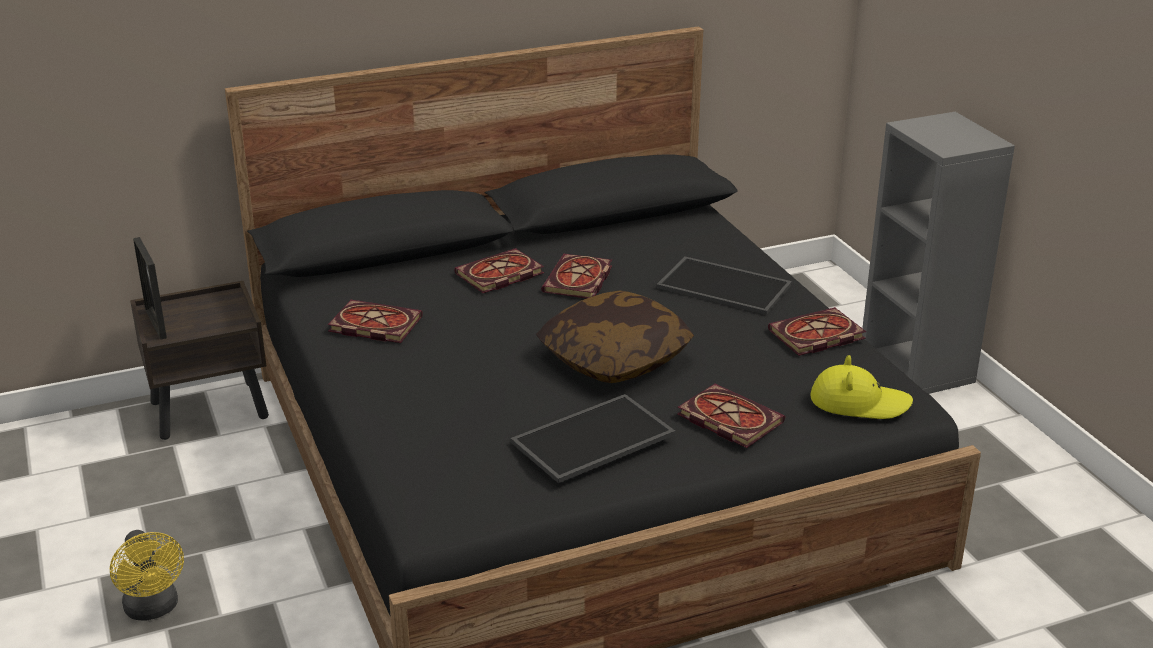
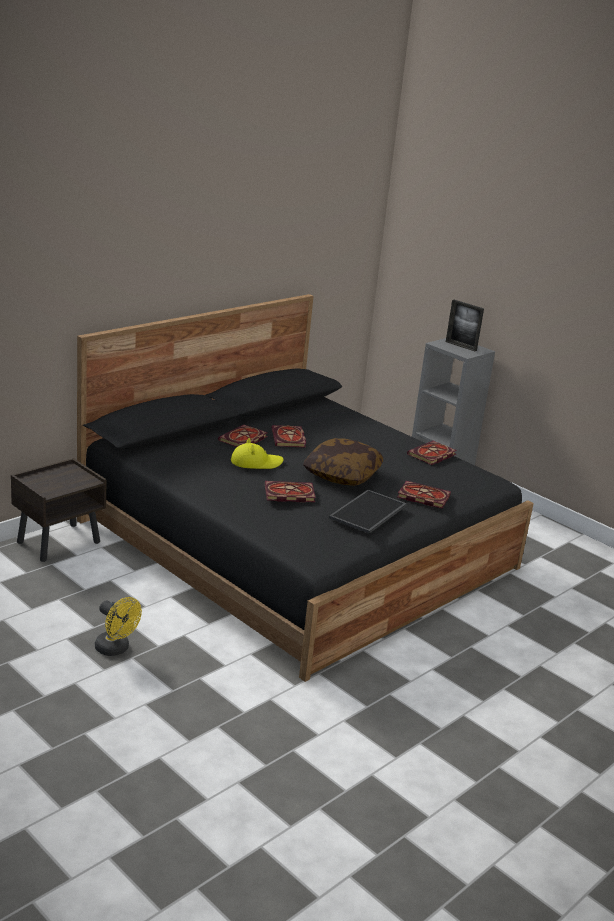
camera: 25 degrees left, 5 degrees down
picture frame [133,237,167,340] -> picture frame moved to [446,300,484,351]
book [328,300,423,343] -> book moved to [265,481,316,502]
tray [656,256,792,315] -> none
yellow hat [810,355,913,419] -> yellow hat moved to [231,438,284,469]

